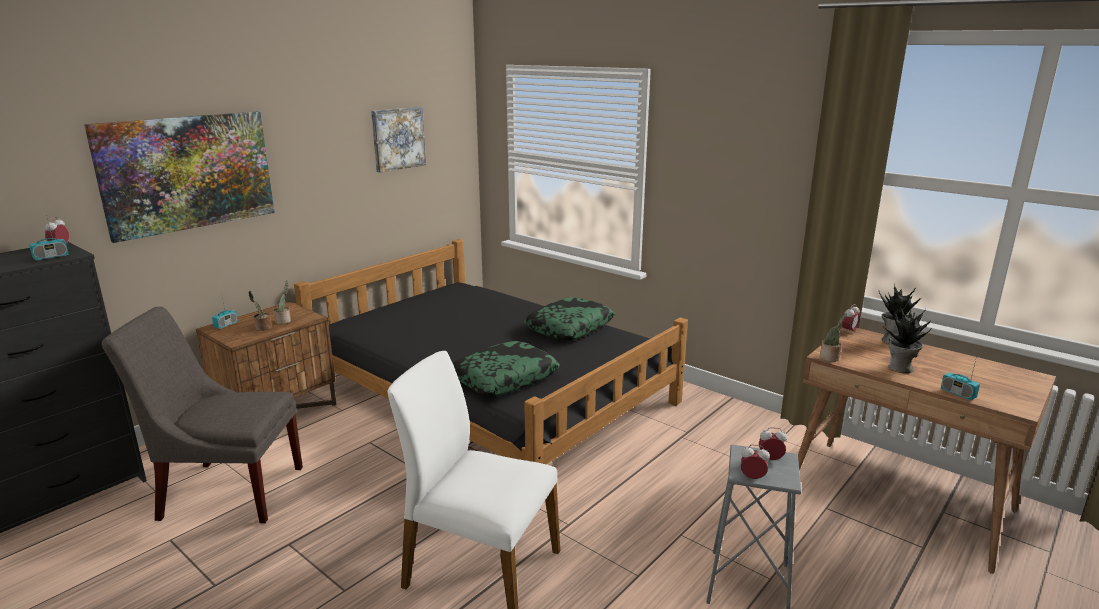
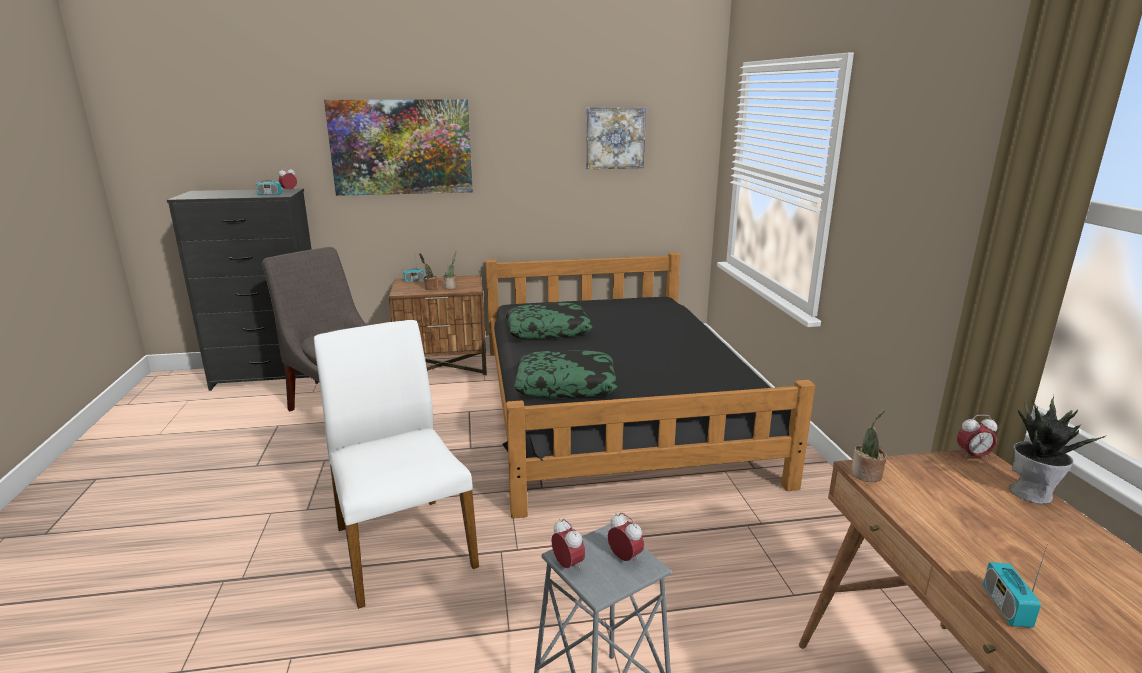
camera: 40 degrees right, 0 degrees up
pillow [524,297,615,340] -> pillow moved to [505,303,593,339]
potted plant [881,306,932,373] -> none

